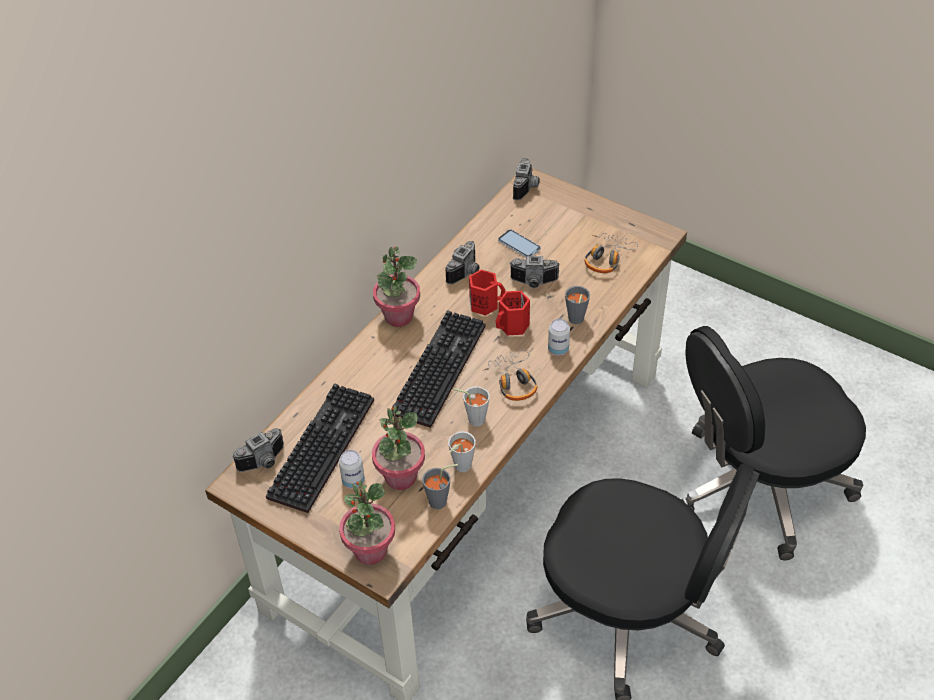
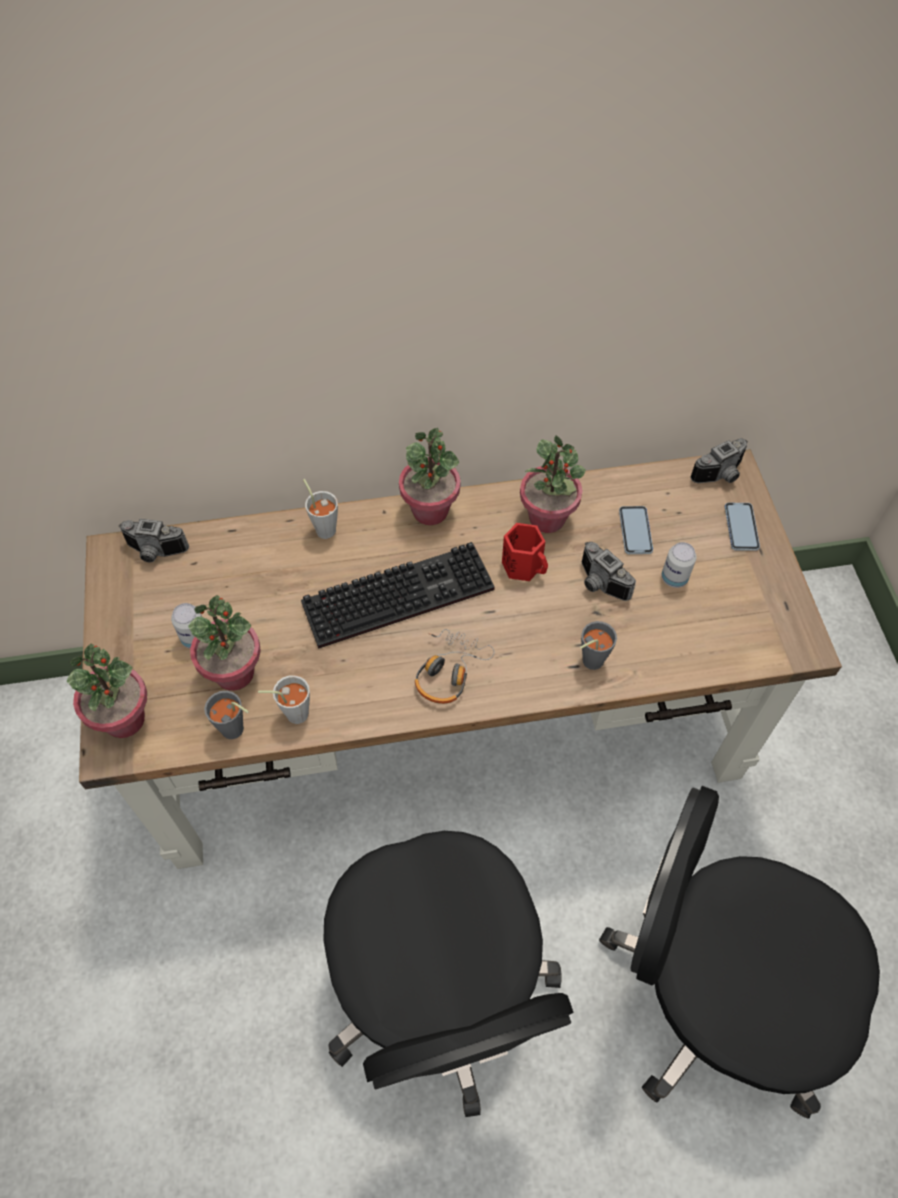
camera: 45 degrees right, 10 degrees up
keyboard [266,383,374,513] -> none
camera [445,241,479,284] -> potted plant [520,435,586,533]
grey cup [453,386,490,426] -> grey cup moved to [303,479,338,539]
red mug [495,291,530,335] -> none
can [548,319,570,356] -> can moved to [661,542,696,588]
headphones [584,233,638,273] -> none
none -> phone [725,503,760,551]

